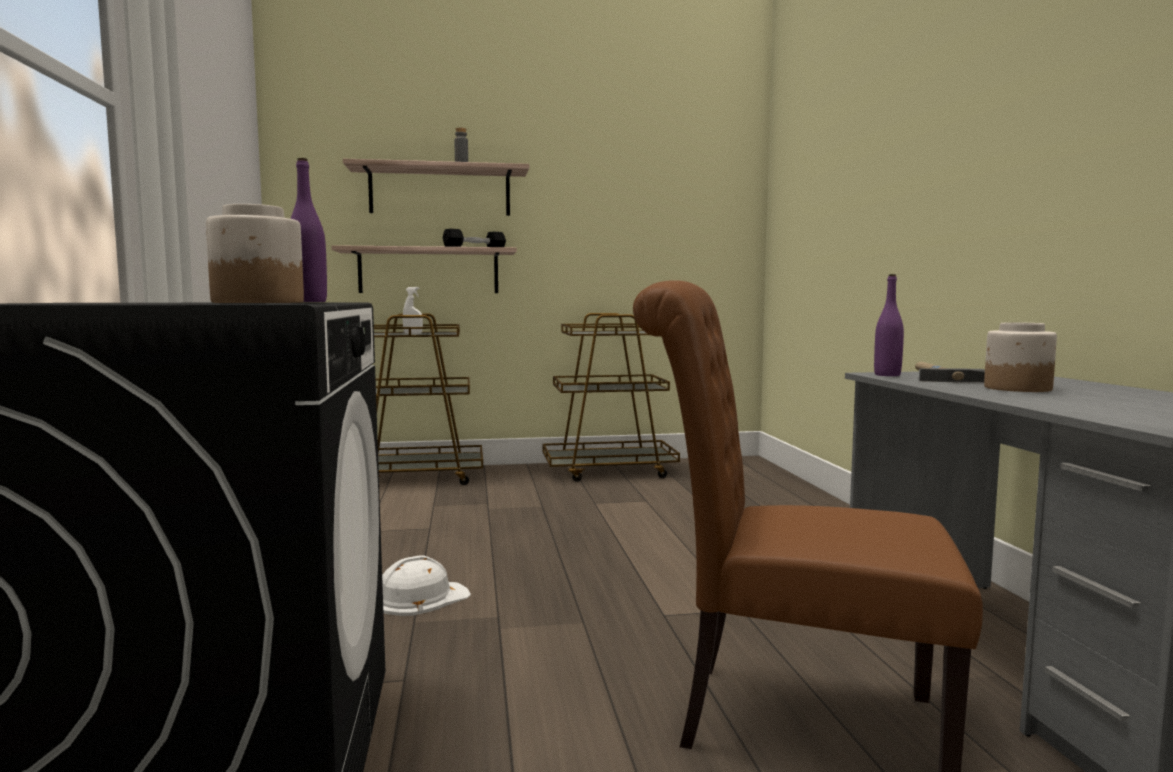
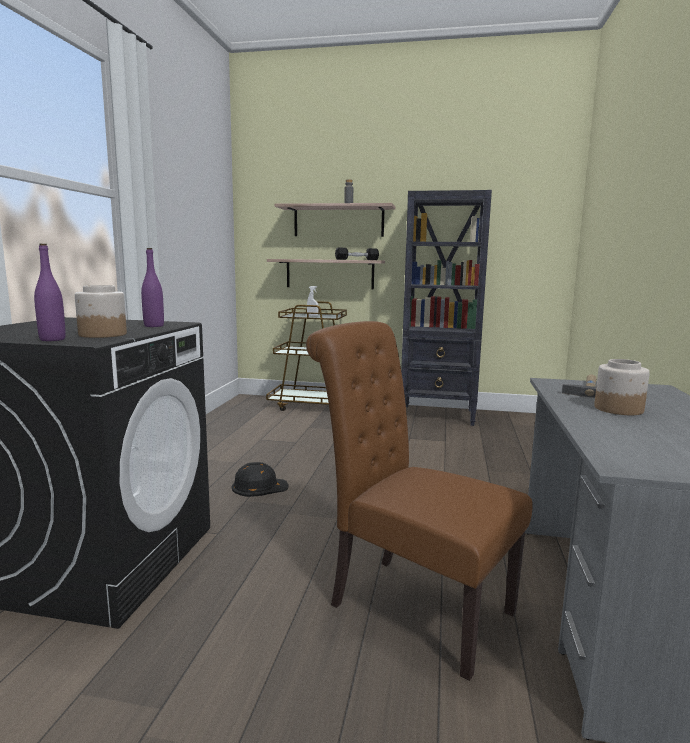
camera: 20 degrees right, 5 degrees up
white hard hat [382,555,471,616] -> black hard hat [232,462,289,497]
brown cart [543,313,680,482] -> black bookcase [401,190,492,426]
purple bottle [874,274,904,376] -> purple bottle moved to [34,244,66,341]

